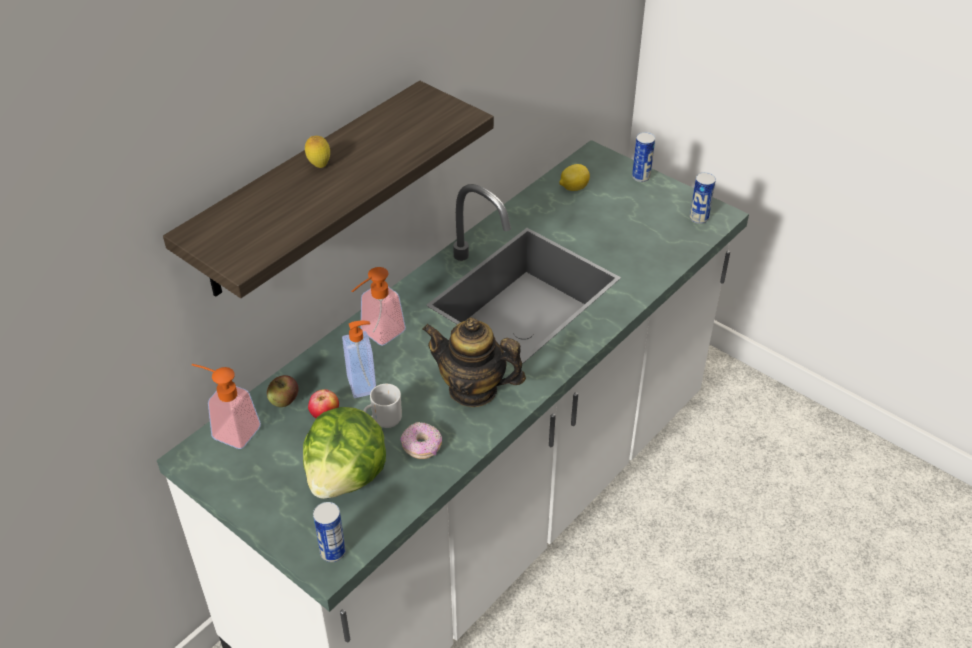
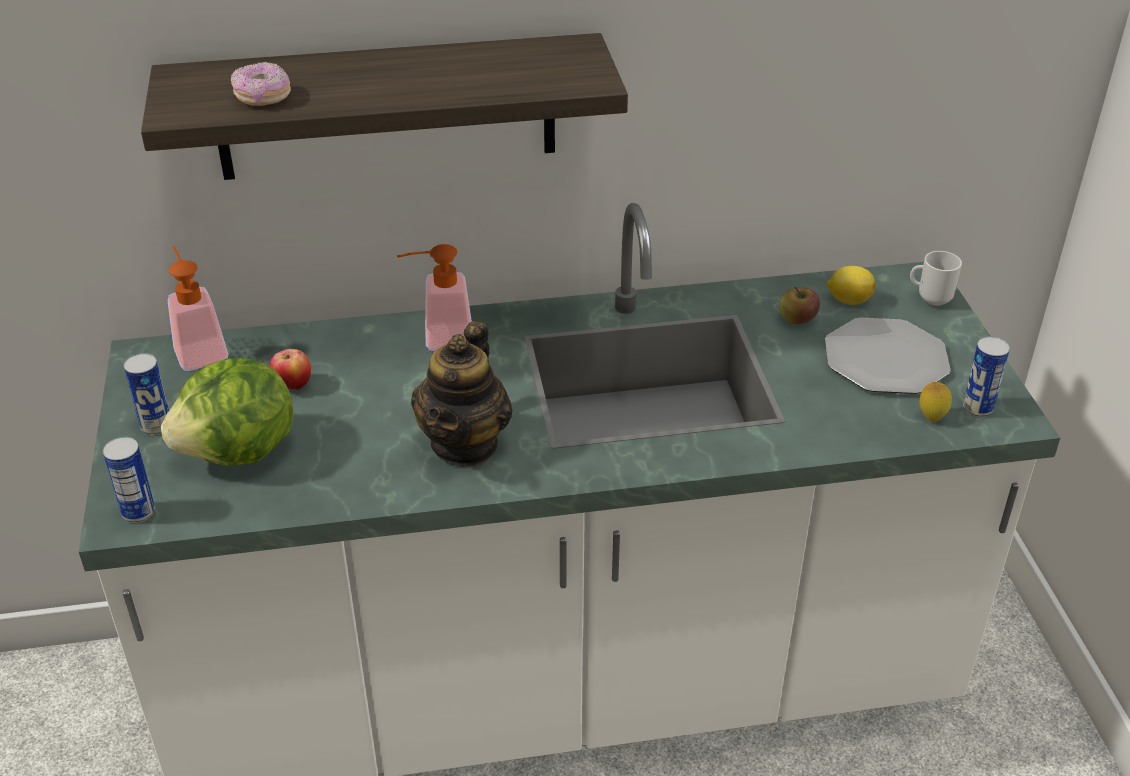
camera: 40 degrees right, 5 degrees down
apple [267,375,299,407] -> apple moved to [779,287,820,325]
lemon [305,136,330,168] -> lemon moved to [919,382,952,422]
soap dispenser [342,320,376,398] -> none
mug [363,384,402,428] -> mug moved to [910,251,962,306]
donut [401,422,442,459] -> donut moved to [231,62,291,106]
teapot [422,317,526,407] -> teapot turned 135 degrees counterclockwise [411,321,513,467]
can [632,132,655,182] -> can moved to [124,353,169,435]
none -> plate [825,318,951,394]

